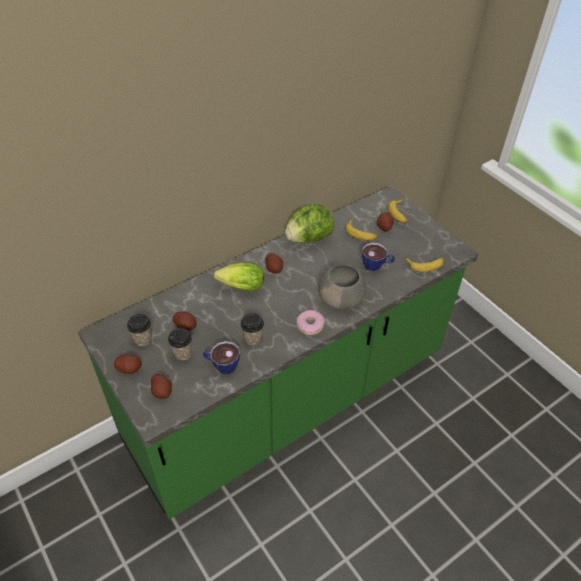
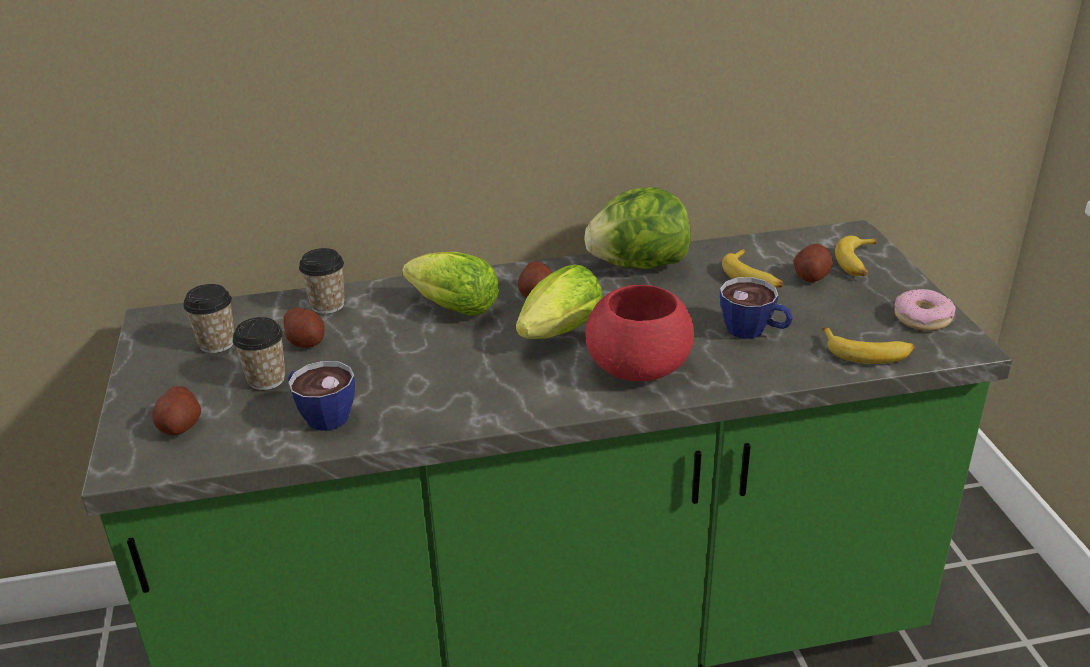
camera: 25 degrees right, 15 degrees down
potato [114,354,142,374] -> none
cup [241,313,264,346] -> cup moved to [299,248,345,314]
donut [297,310,325,335] -> donut moved to [895,289,956,331]
grey bowl [318,264,366,309] -> red bowl [585,285,694,382]
none -> lettuce [516,264,603,339]

